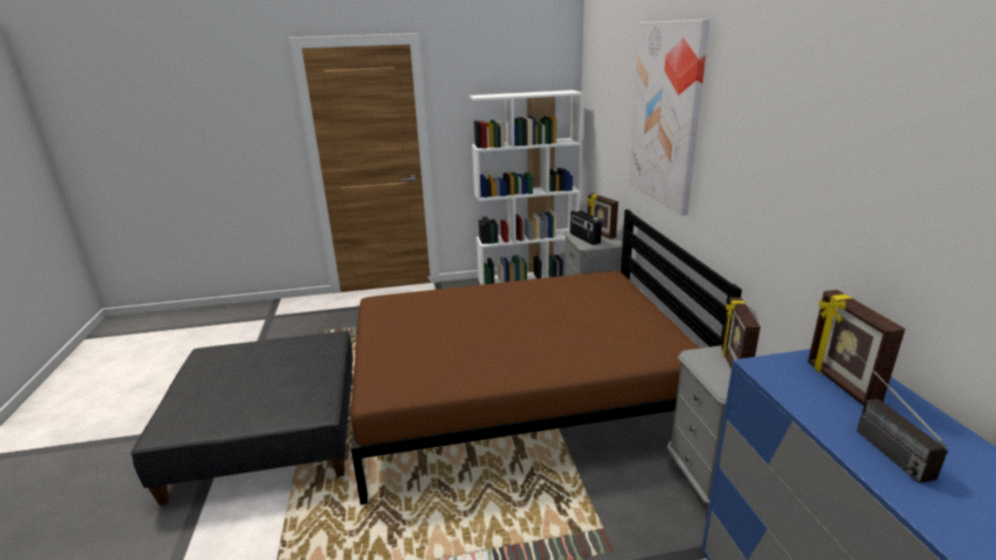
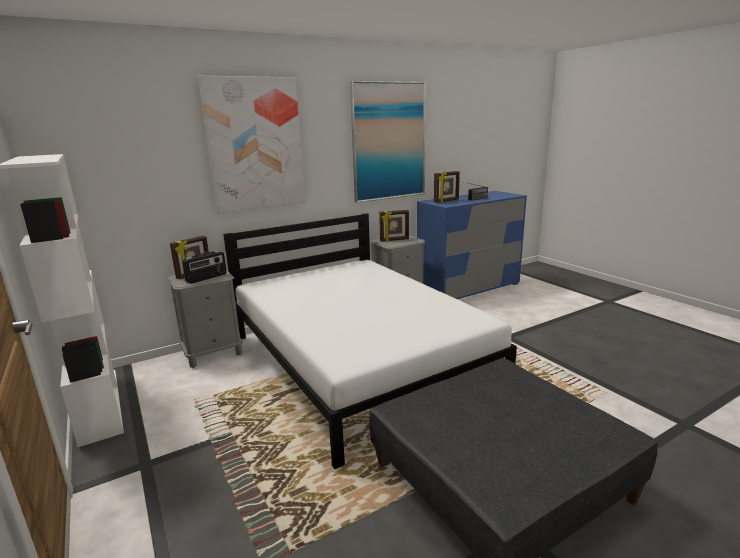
camera: 110 degrees left, 5 degrees down
brown bed [351,209,742,505] -> white bed [223,213,517,469]
none -> picture [350,81,426,203]

